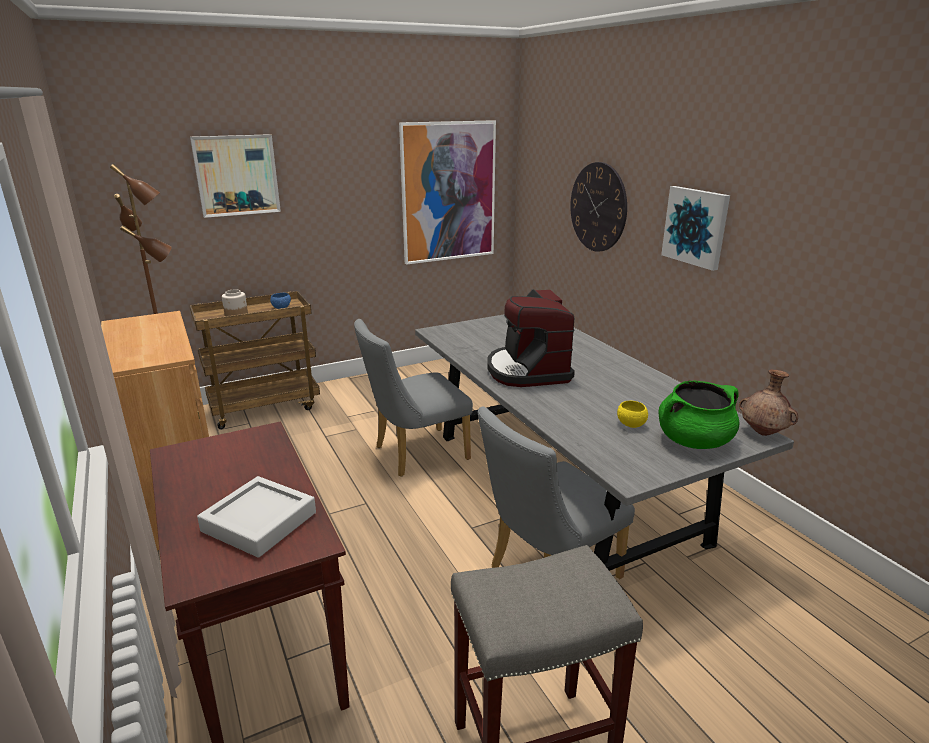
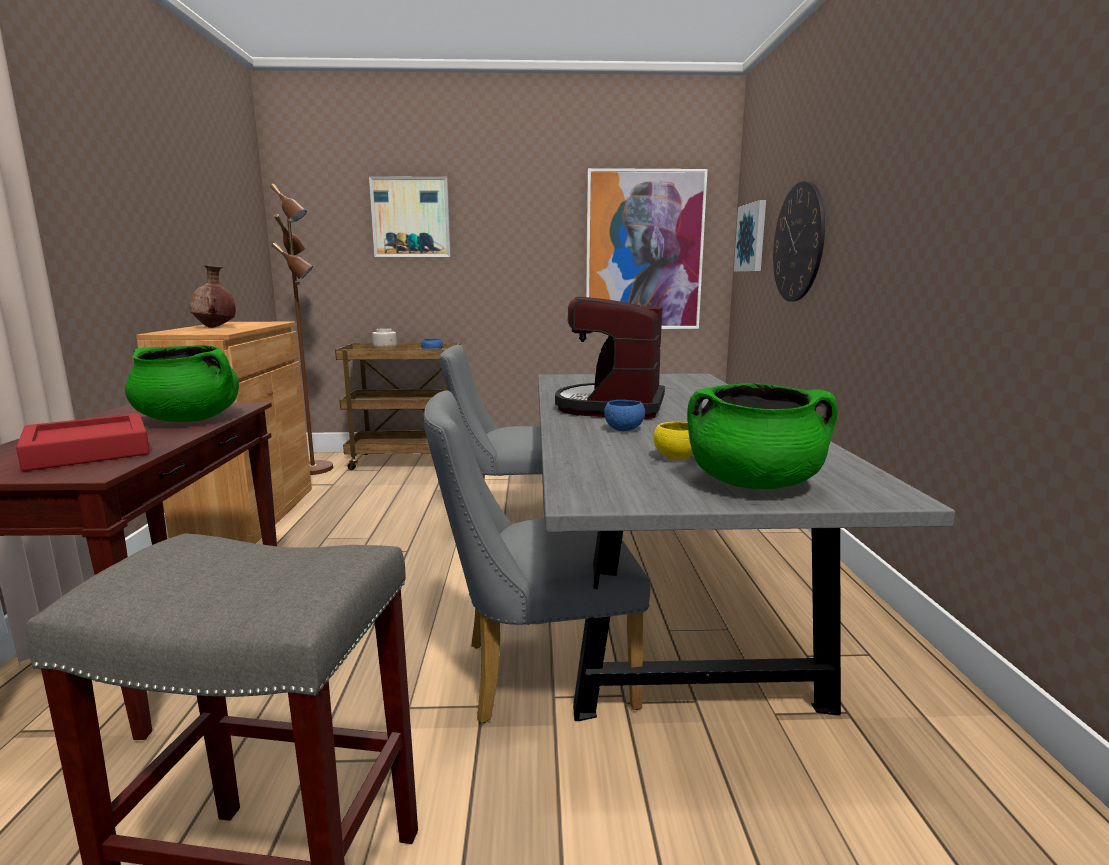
camera: 25 degrees right, 10 degrees down
grey tray [197,476,316,558] -> red tray [16,413,150,471]
picture [661,186,730,271] -> picture moved to [734,200,766,272]
brown vase [739,370,798,436] -> brown vase moved to [189,265,236,328]
none -> green cooking pot [125,345,239,422]
none -> blue bowl [604,400,645,431]

